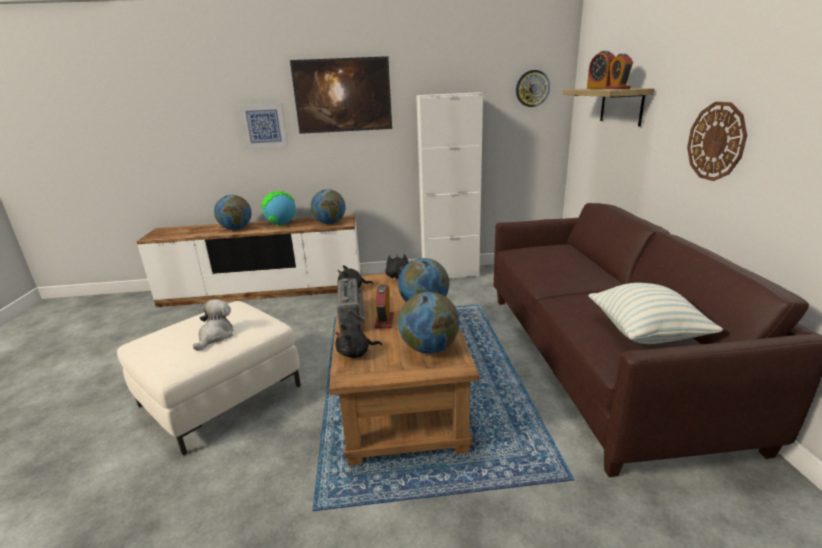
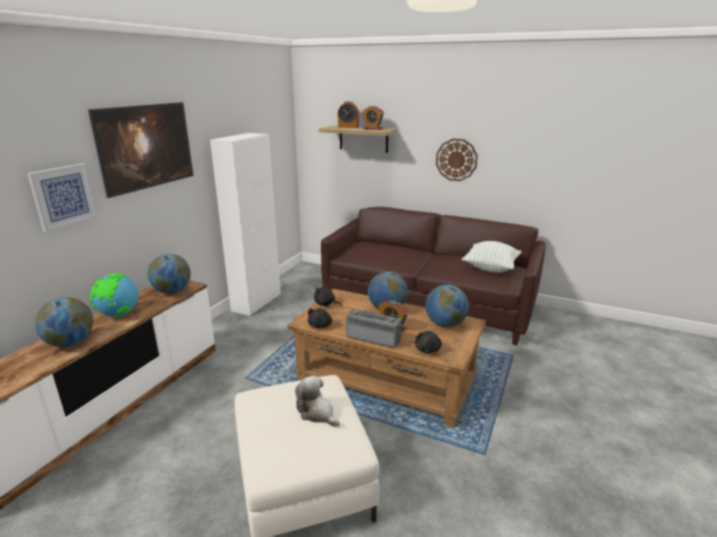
camera: 60 degrees left, 0 degrees up
wall clock [516,70,550,107] -> none

